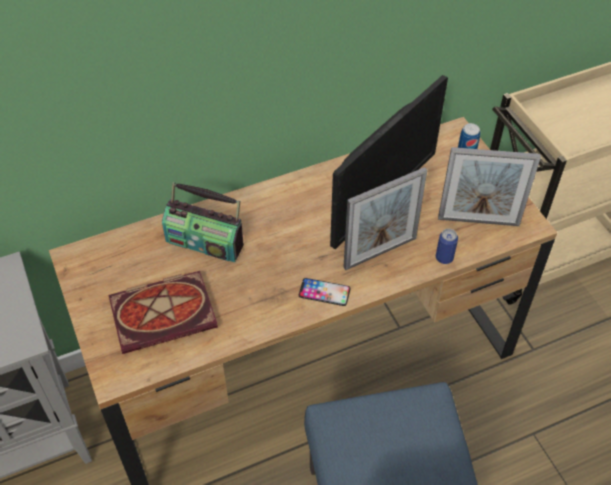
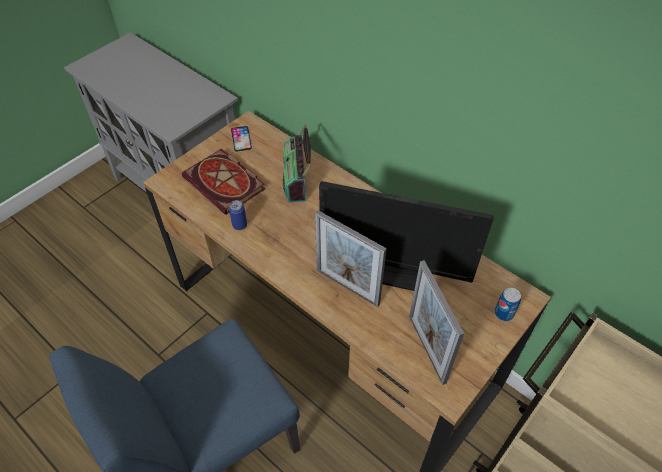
camera: 65 degrees right, 0 degrees up
phone [299,278,351,306] -> phone moved to [231,126,252,151]
can [436,228,458,264] -> can moved to [229,200,247,230]

